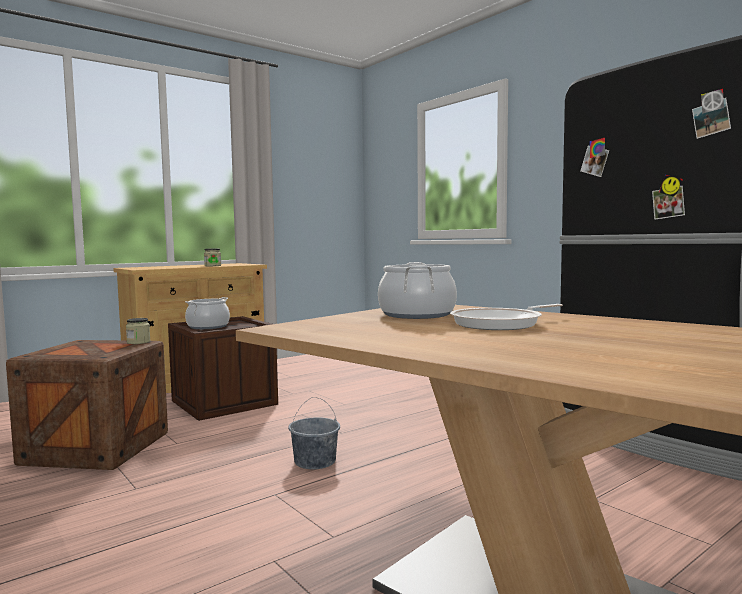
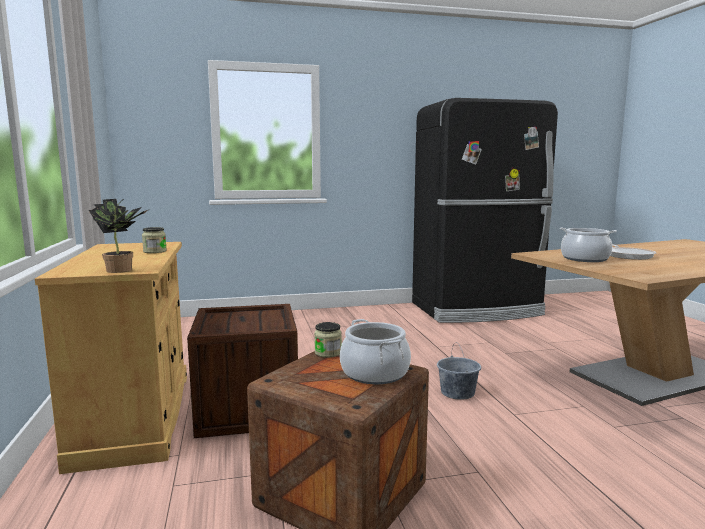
camera: 65 degrees left, 5 degrees up
cooking pot [185,297,230,329] -> cooking pot moved to [340,319,411,384]
none -> potted plant [89,198,148,273]

